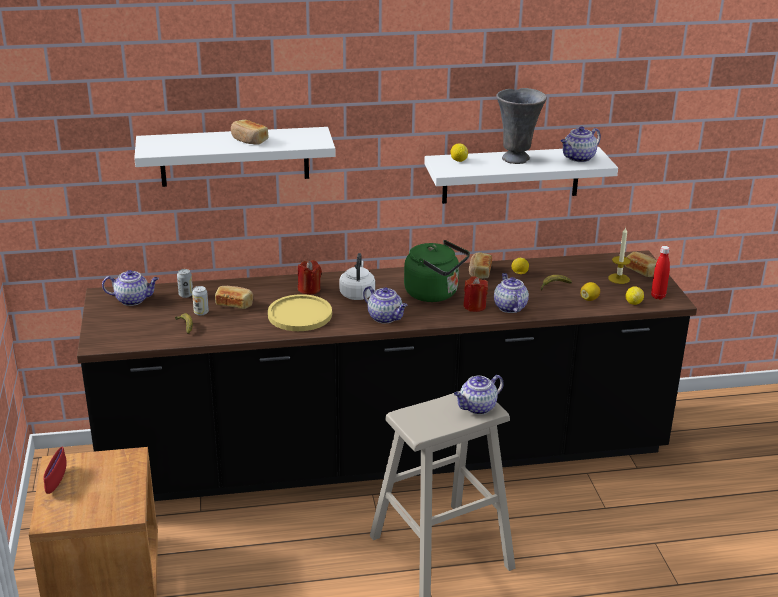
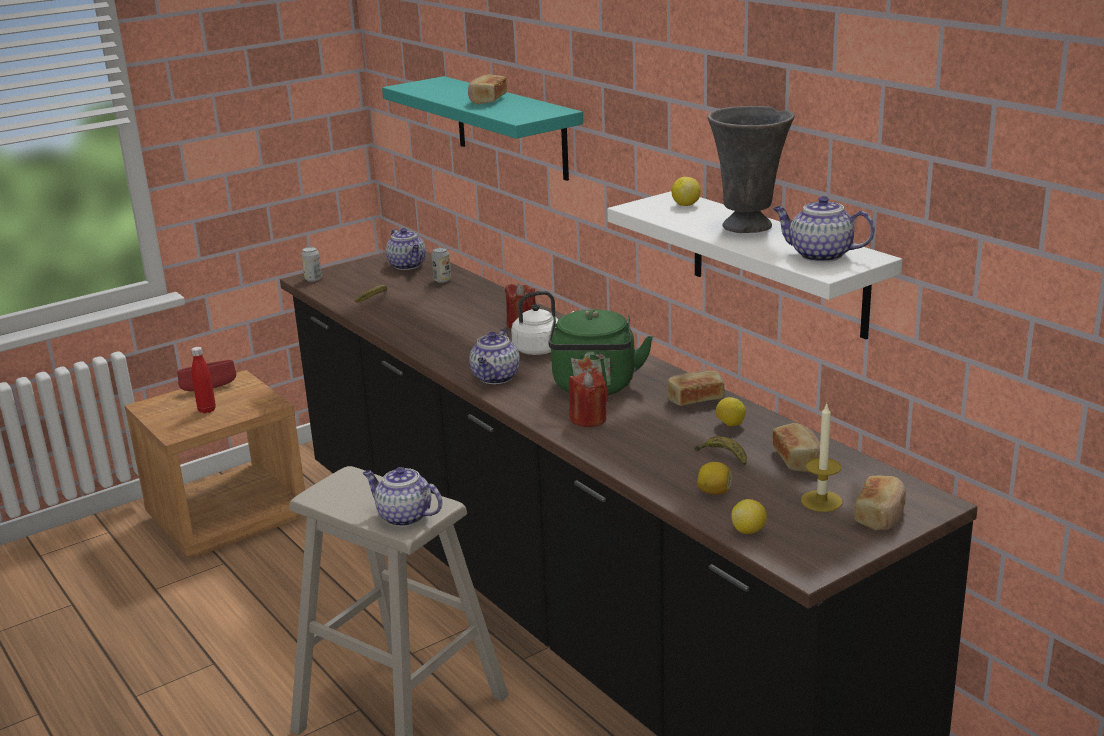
camera: 65 degrees right, 5 degrees down
white shelf [134,127,335,187] -> turquoise shelf [382,76,583,181]
can [192,286,209,316] -> can moved to [301,247,322,282]
bread [215,286,253,309] -> bread moved to [772,423,820,473]
yellow plate [268,294,332,331] -> none
teapot [494,273,529,313] -> none
red bottle [651,246,670,299] -> red bottle moved to [191,347,216,413]

